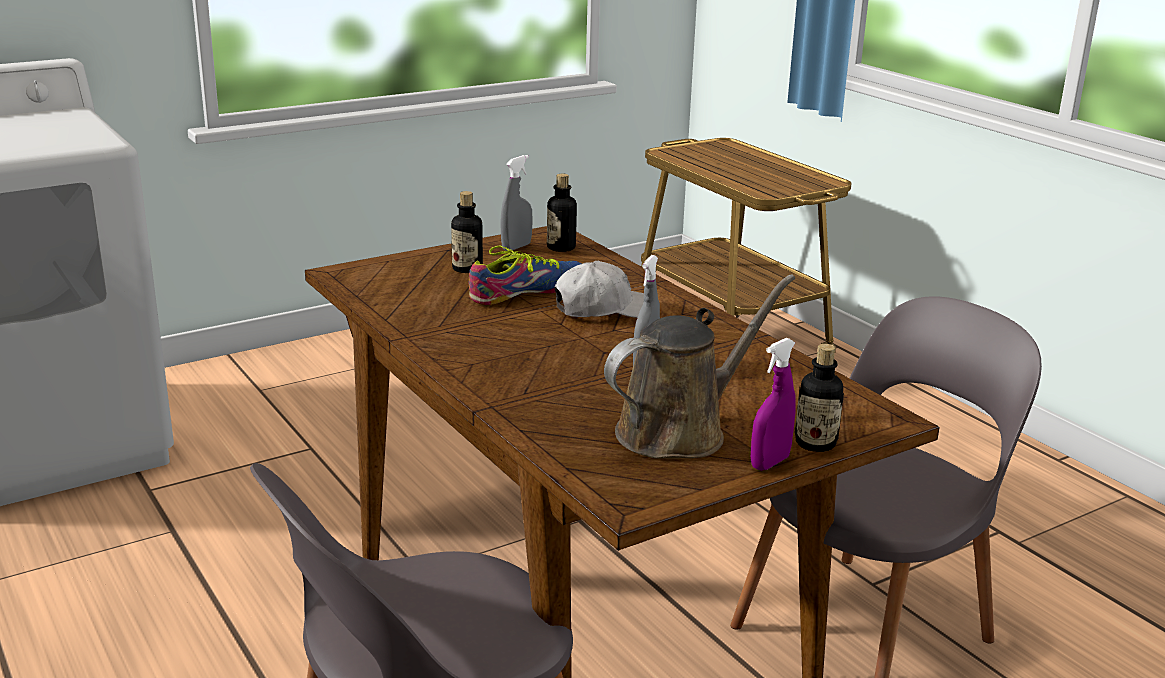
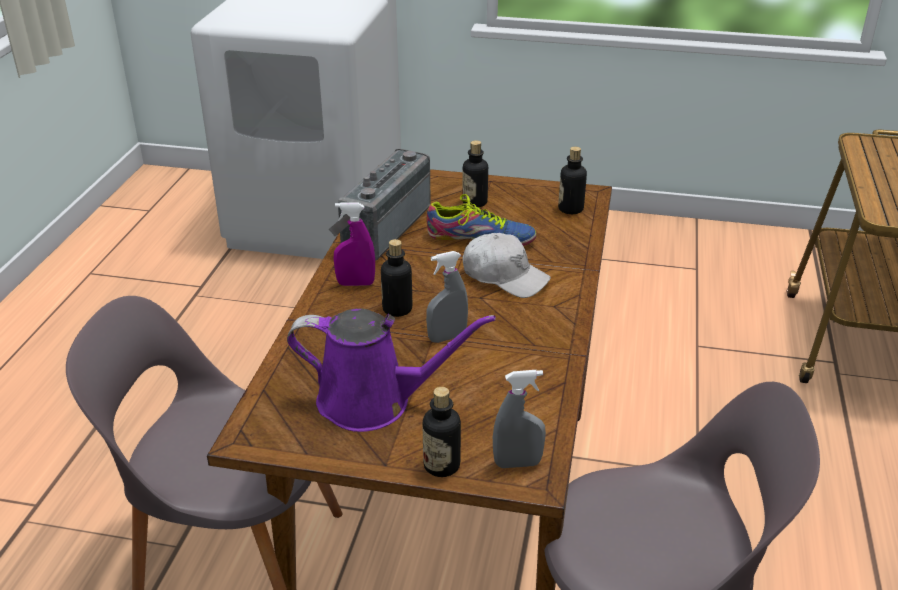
camera: 45 degrees right, 10 degrees up
grey spray bottle [500,155,533,251] -> grey spray bottle moved to [493,370,546,468]
brown watering can [604,274,795,459] -> purple watering can [287,308,496,432]
purple spray bottle [751,338,796,471] -> purple spray bottle moved to [333,202,375,286]
none -> radio [329,149,431,261]
none -> bottle [381,239,412,317]

